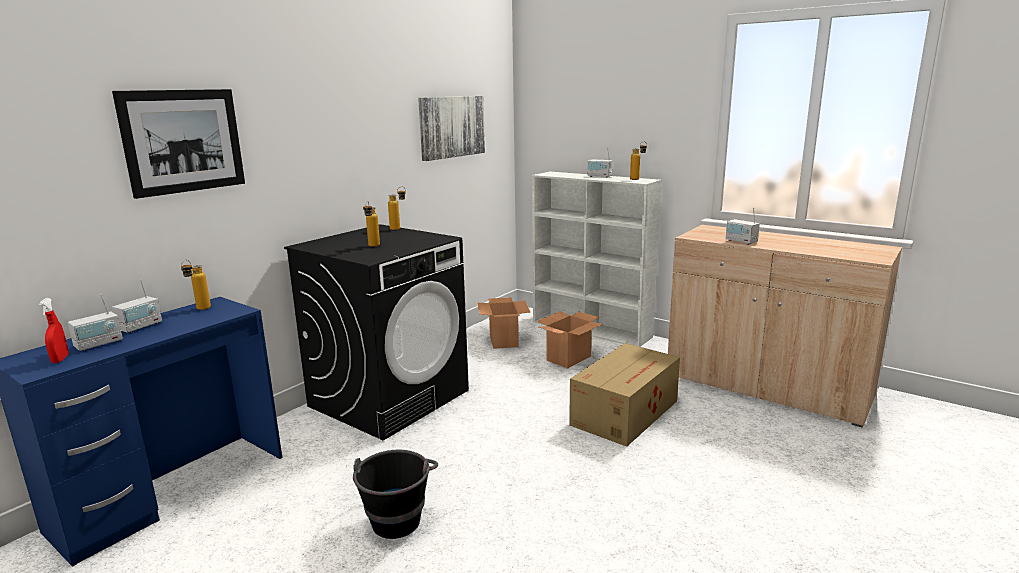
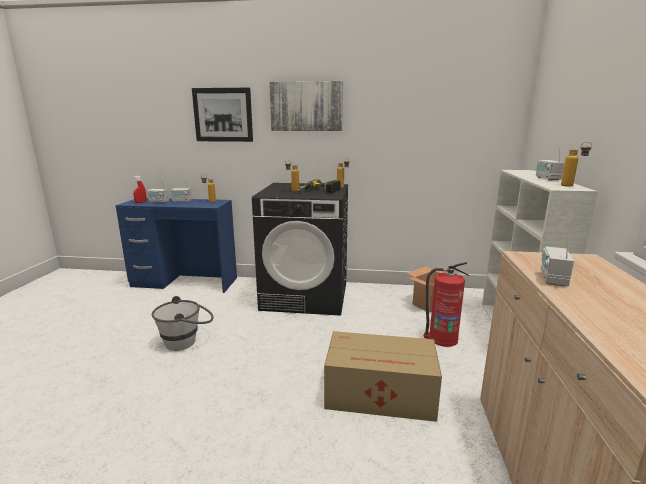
camera: 60 degrees right, 0 degrees up
black bucket [353,450,438,539] -> white bucket [152,296,214,351]
picture [418,96,485,161] -> picture moved to [269,81,343,131]
cardboard box [537,311,602,368] -> fire extinguisher [424,262,470,347]
none -> power drill [298,179,341,193]

